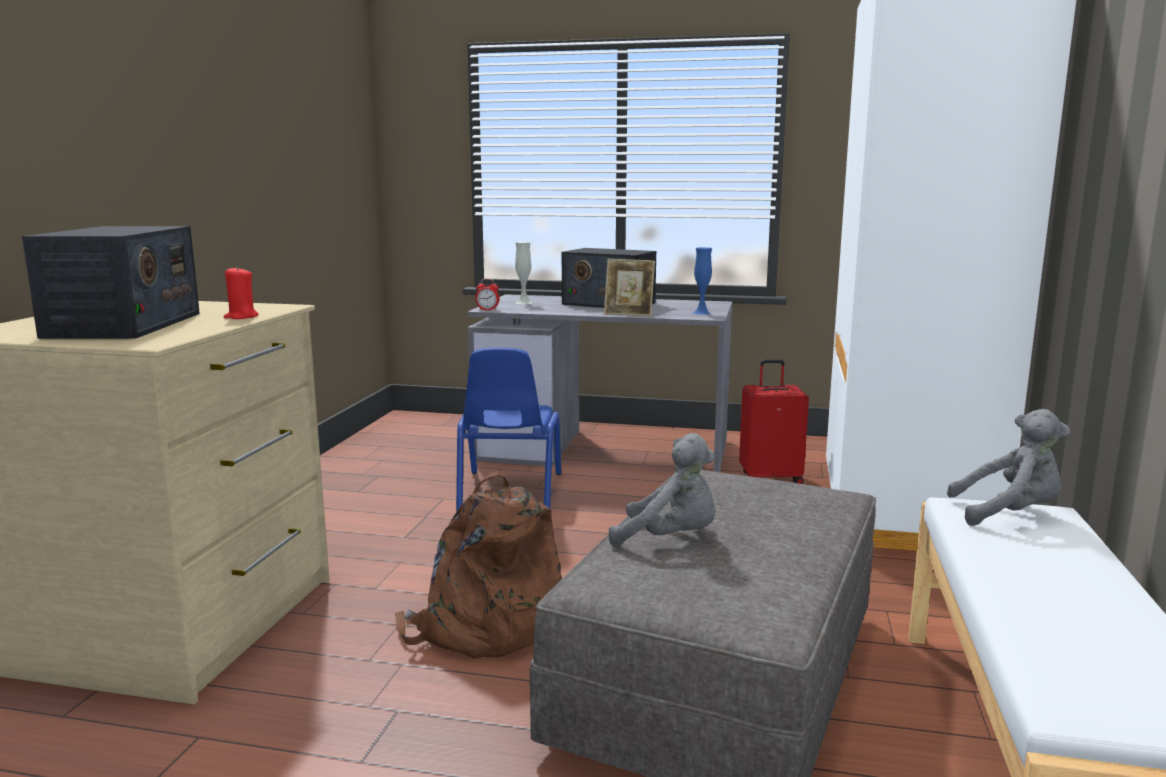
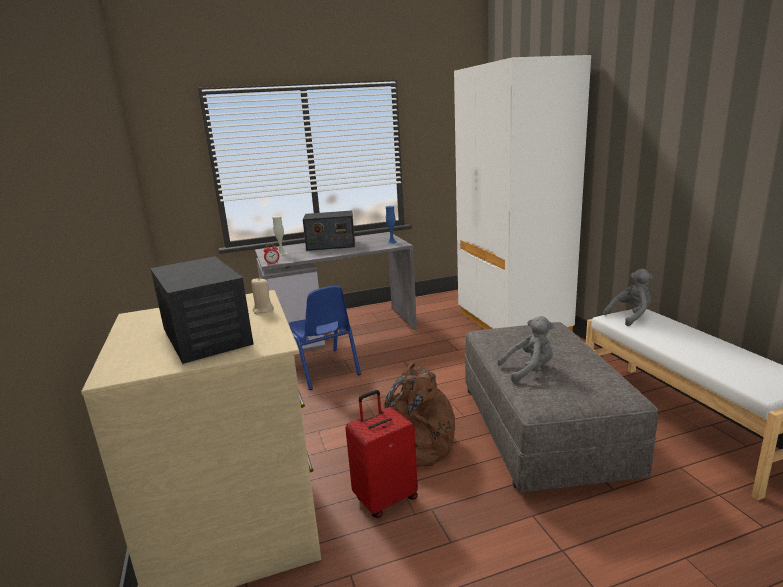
camera: 30 degrees left, 5 degrees up
red candle [224,266,259,319] -> beige candle [251,277,274,314]
picture frame [604,259,655,316] -> none
red suitcase [739,359,809,484] -> red suitcase moved to [345,390,418,518]

